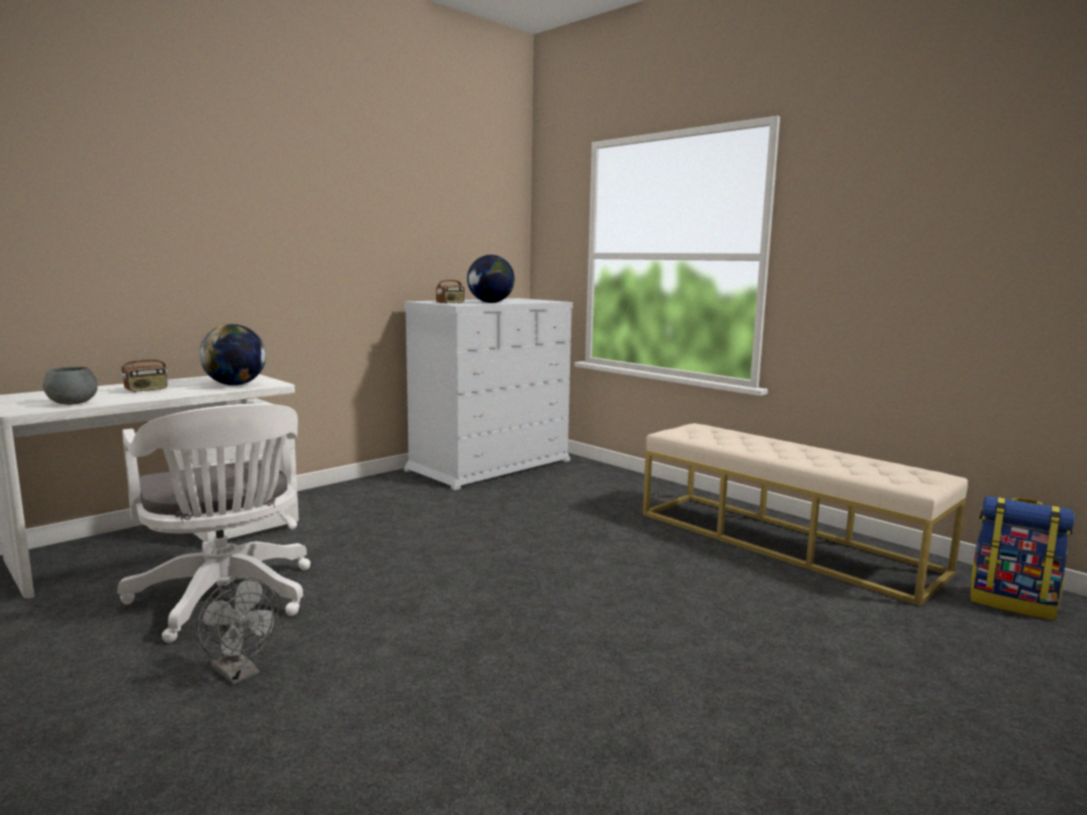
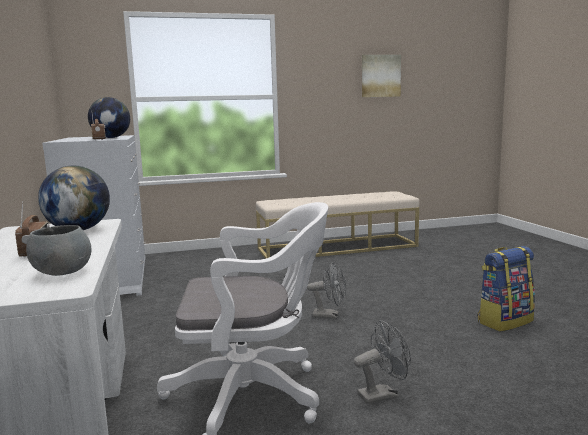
camera: 60 degrees left, 0 degrees up
backpack [970,496,1075,620] -> backpack moved to [478,246,535,332]
none -> grey fan [307,262,346,319]
none -> picture [362,55,401,97]

